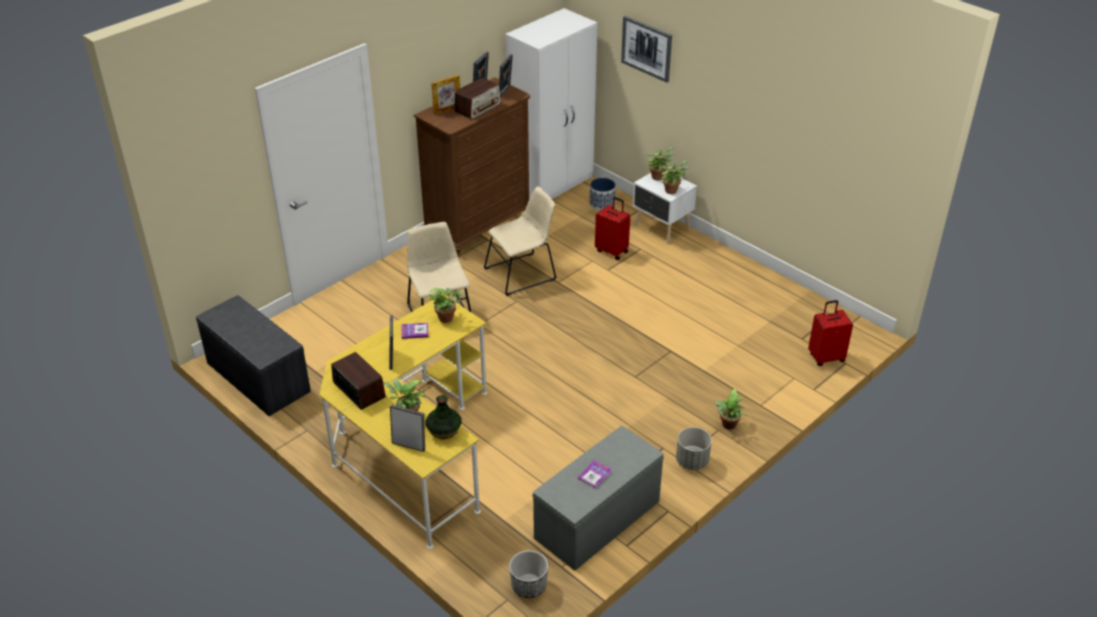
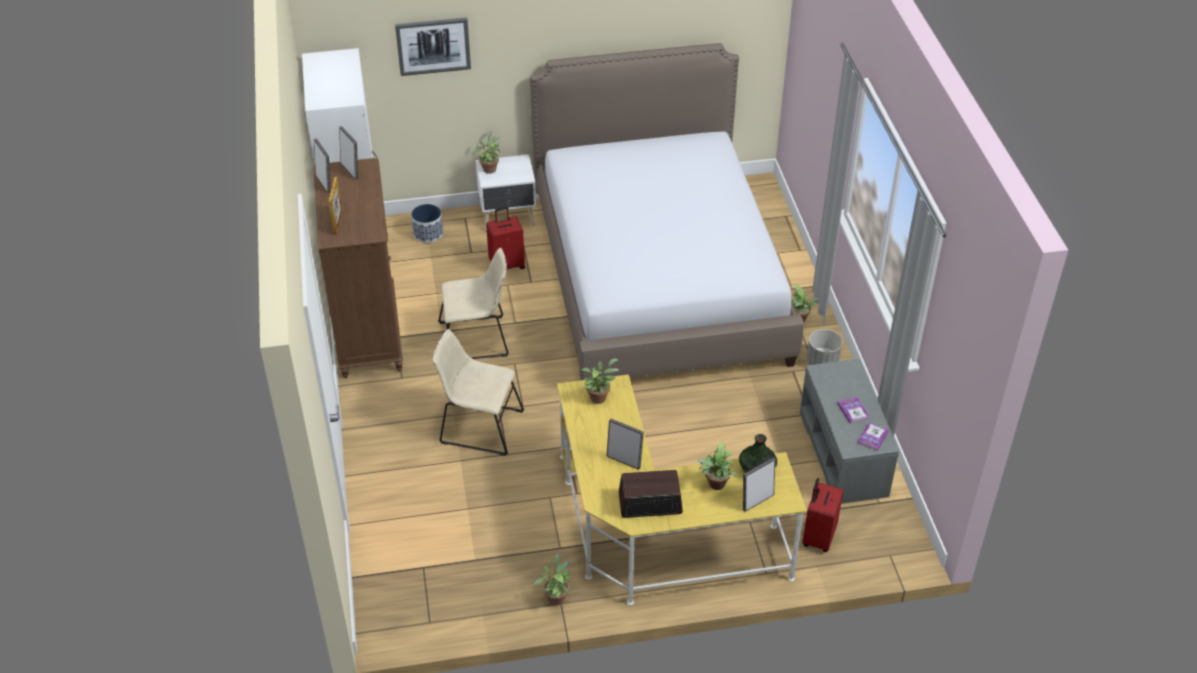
camera: 55 degrees left, 5 degrees up
grey bench [196,295,311,416] -> none
book [401,322,429,339] -> book moved to [858,422,889,451]
radio [454,78,501,119] -> none
beige chair [484,186,556,296] -> beige chair turned 75 degrees clockwise [438,248,509,359]
planter [509,550,548,598] -> none
potted plant [661,160,689,194] -> potted plant moved to [534,553,570,606]
red suitcase [808,300,853,366] -> red suitcase moved to [802,478,844,552]
none -> bed [530,43,804,380]

